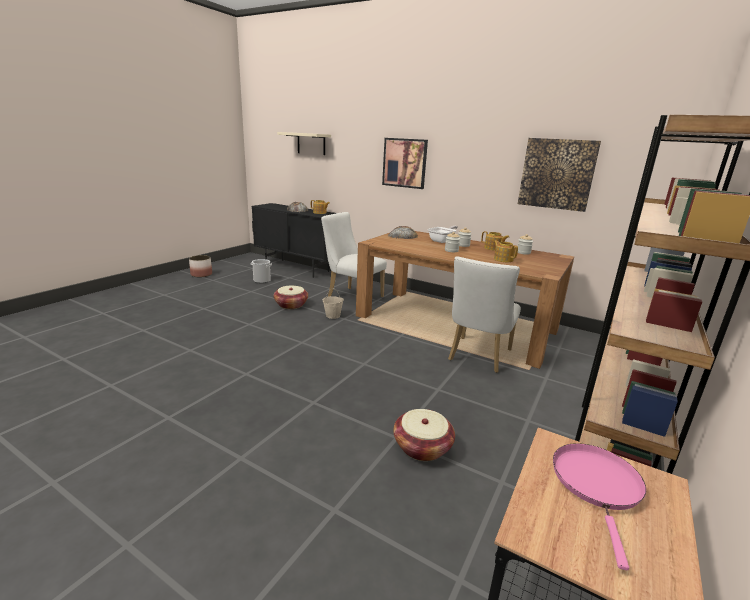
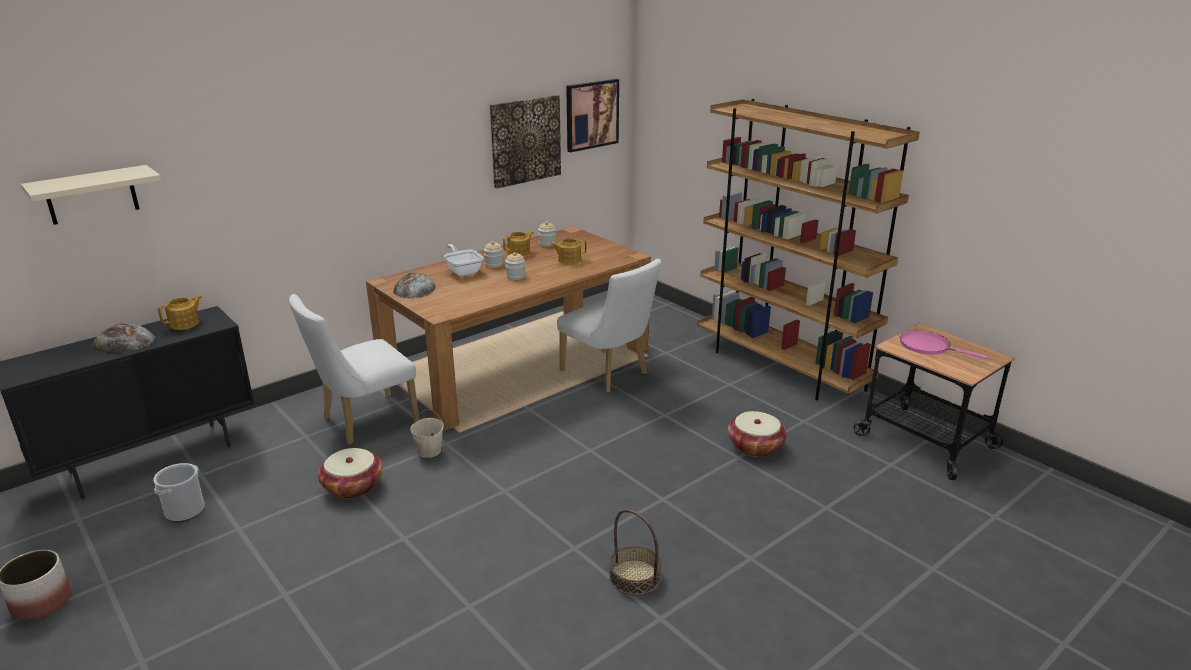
camera: 70 degrees left, 5 degrees up
picture [382,138,428,189] -> picture moved to [566,79,619,152]
none -> basket [609,509,661,596]

